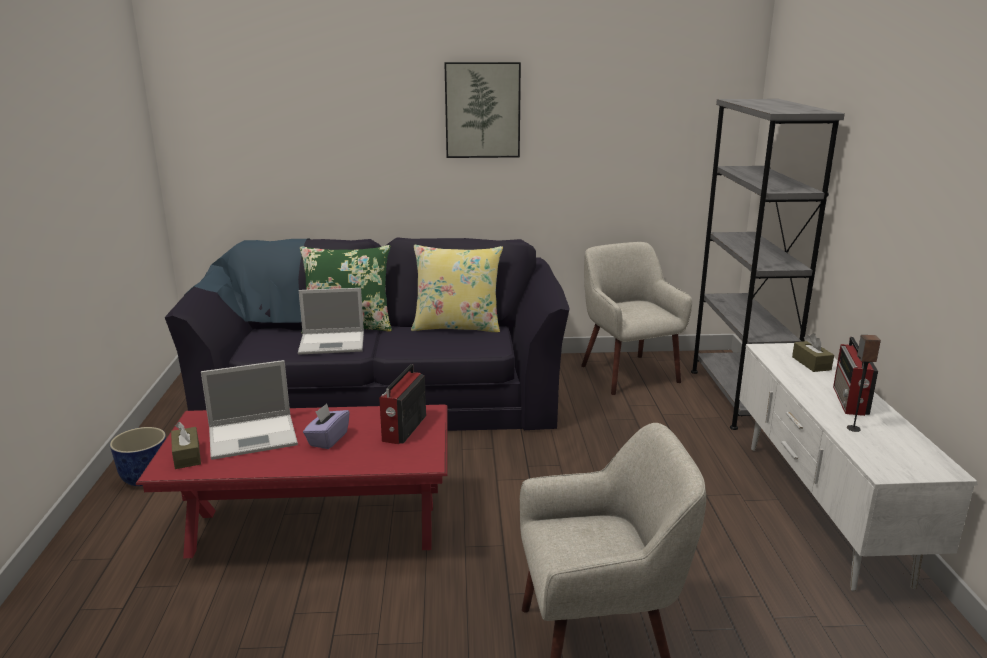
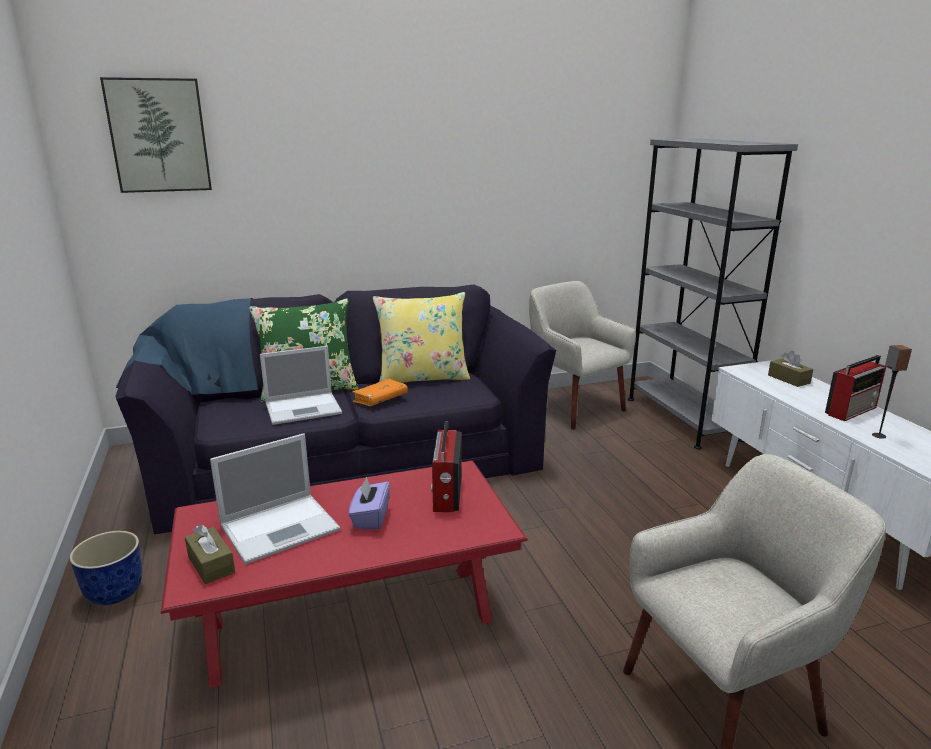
camera: 15 degrees left, 0 degrees up
picture [444,62,521,158] -> picture moved to [100,77,212,193]
radio [833,337,878,416] -> radio turned 120 degrees counterclockwise [825,355,886,421]
none -> orange book [352,378,408,406]

